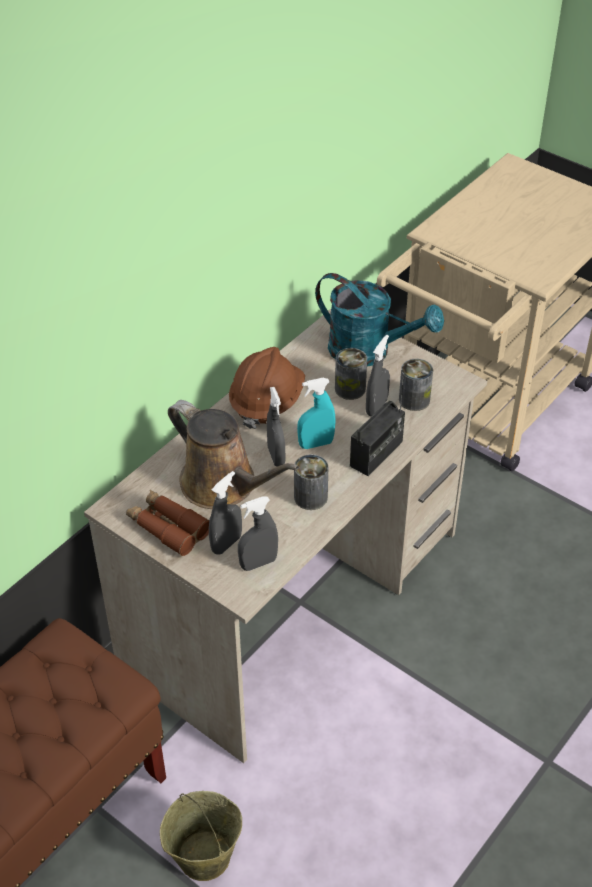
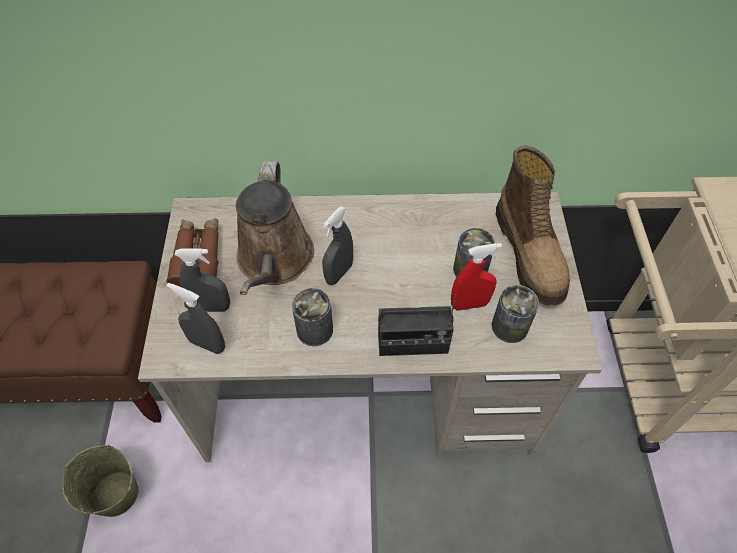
camera: 50 degrees right, 10 degrees up
brown hard hat [229,347,305,429] -> none
turquoise spray bottle [297,378,336,449] -> none
turquoise watering can [315,273,444,367] -> boot [496,146,570,306]
grey spray bottle [366,335,390,416] -> red spray bottle [451,243,502,311]

